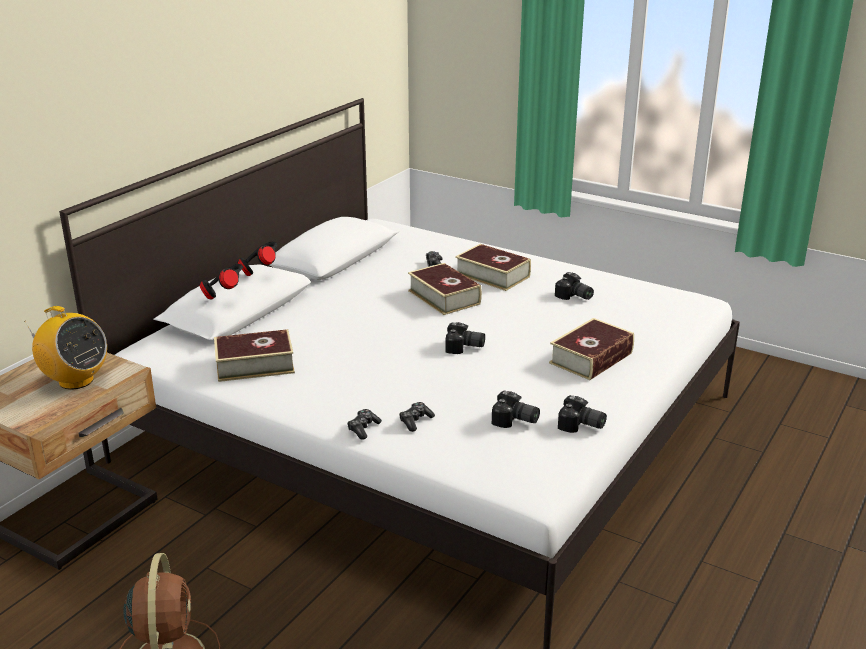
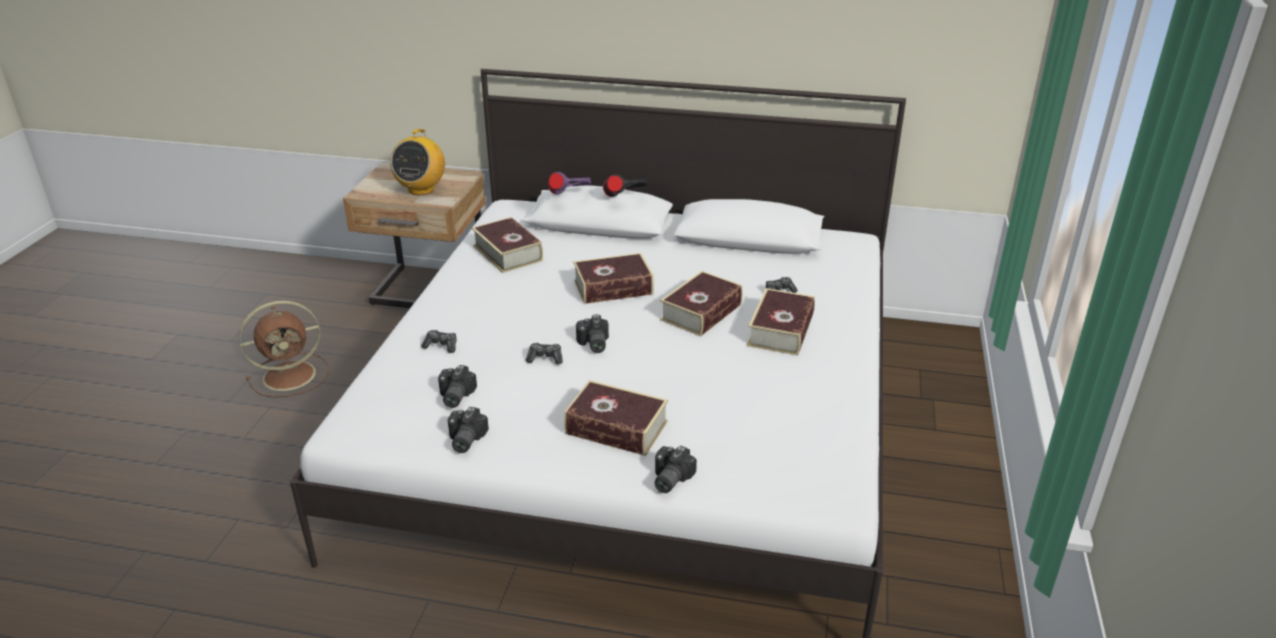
camera: 70 degrees right, 5 degrees up
black headphones [199,264,243,299] -> purple headphones [548,172,591,194]
game controller [347,409,382,440] -> game controller moved to [526,343,563,364]
camera [555,272,594,300] -> camera moved to [655,446,697,493]
none -> book [573,253,654,304]

